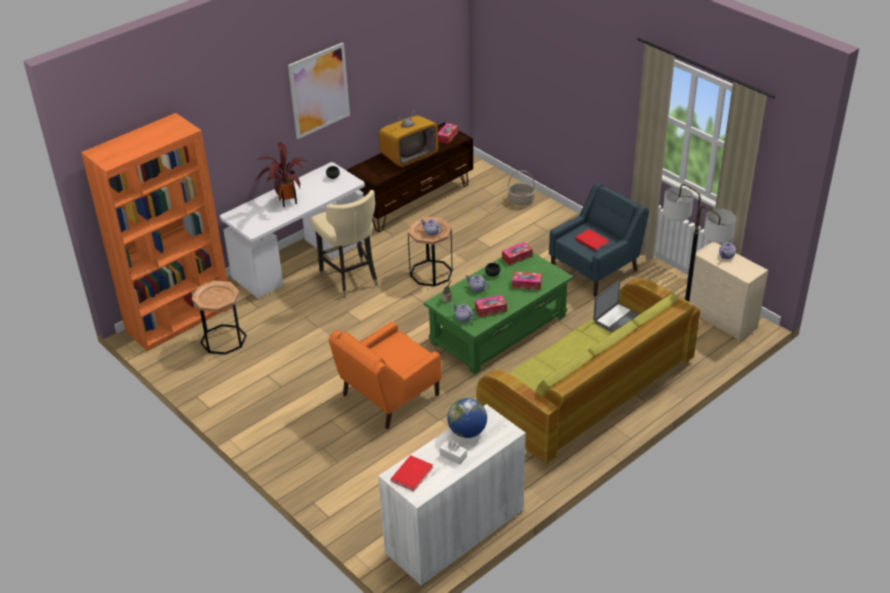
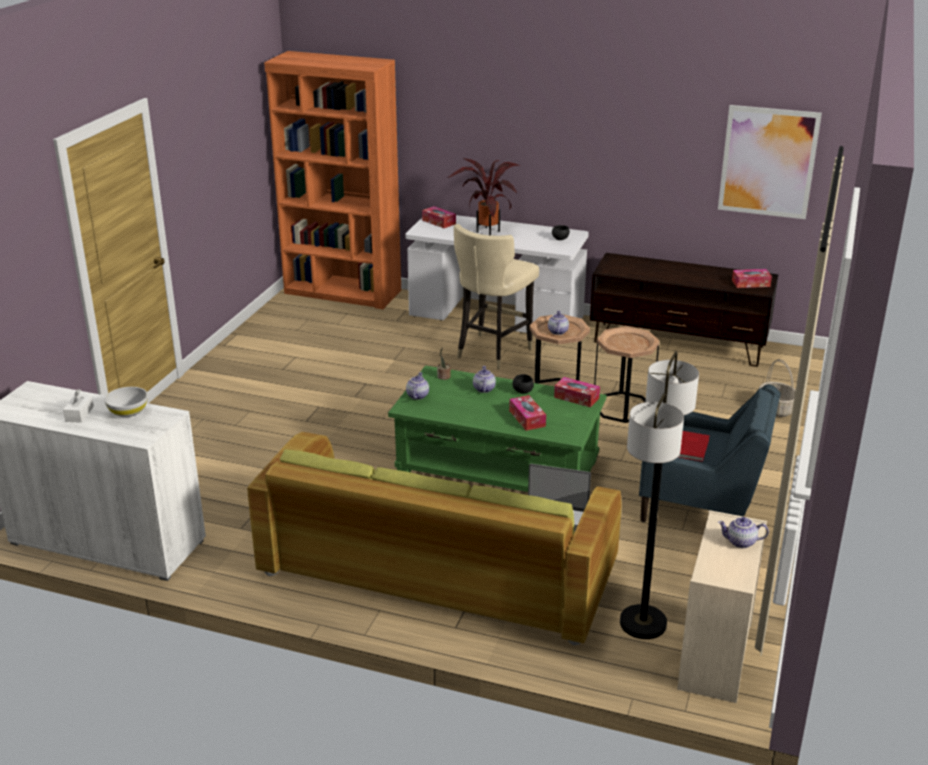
camera: 60 degrees right, 10 degrees down
brown side table [192,280,247,355] -> brown side table moved to [594,326,659,423]
picture [288,42,350,139] -> picture moved to [718,105,822,219]
orange armchair [329,322,442,429] -> none
television [379,102,438,167] -> none
red book [390,455,433,491] -> none
globe [447,398,487,438] -> white bowl [104,387,148,417]
tissue box [475,295,507,317] -> tissue box moved to [422,206,456,228]

